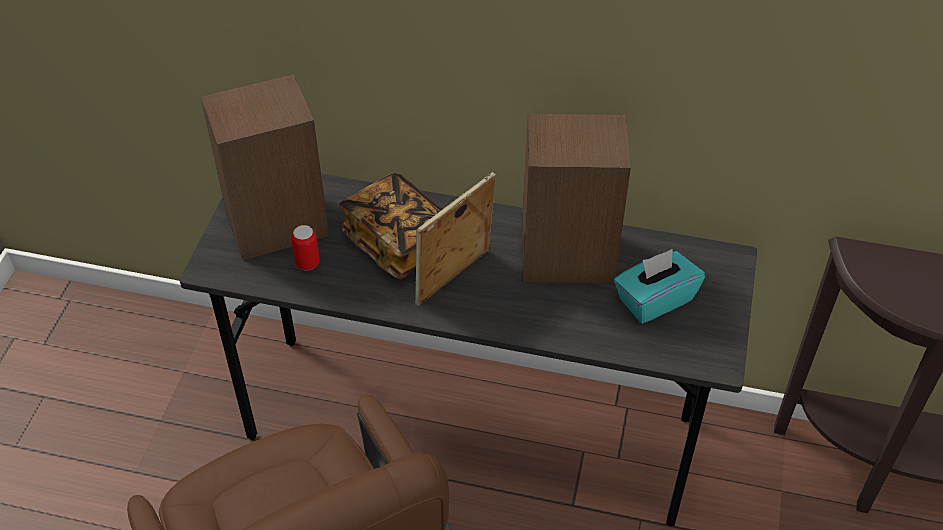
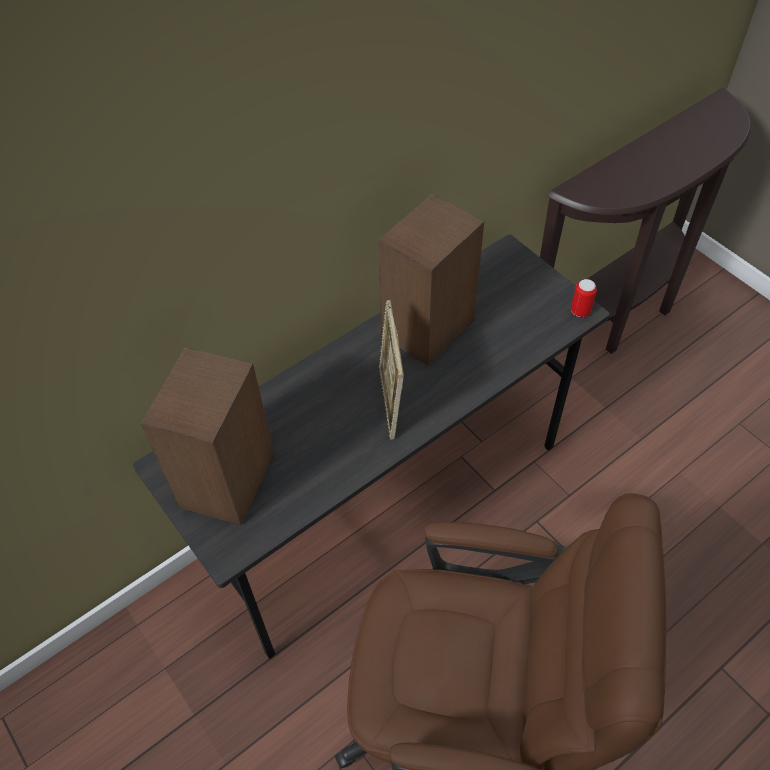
camera: 50 degrees left, 5 degrees up
can [291,225,320,270] -> can moved to [571,279,597,317]
book [339,173,443,279] -> none
turquoise tissue box [614,249,705,324] -> none

